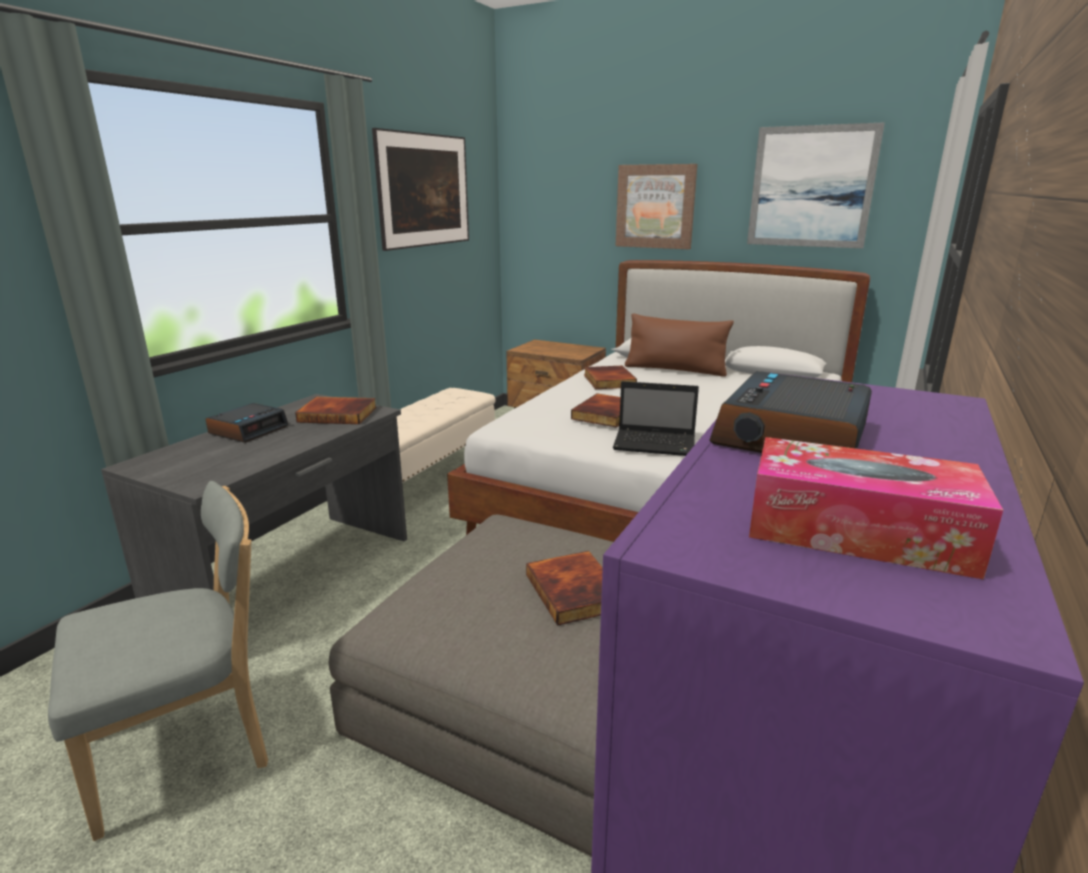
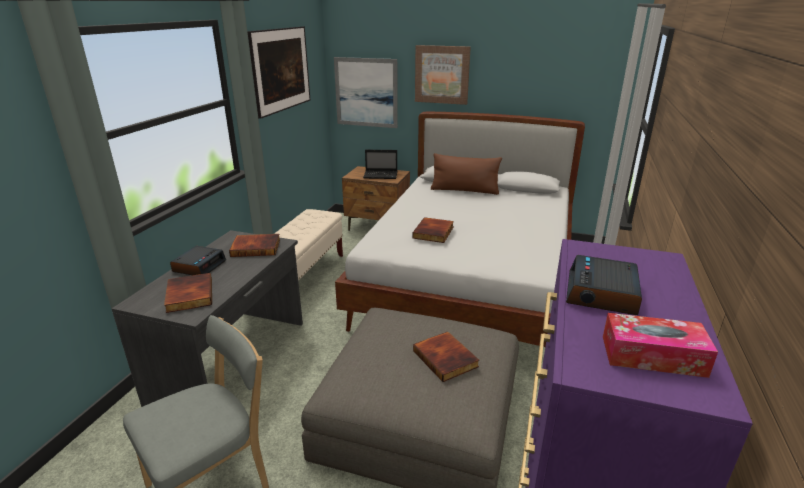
camera: 10 degrees left, 5 degrees up
book [584,365,637,389] -> book moved to [164,273,212,313]
laptop [613,381,699,456] -> laptop moved to [363,150,397,179]
picture [747,123,885,248] -> picture moved to [334,57,398,128]

